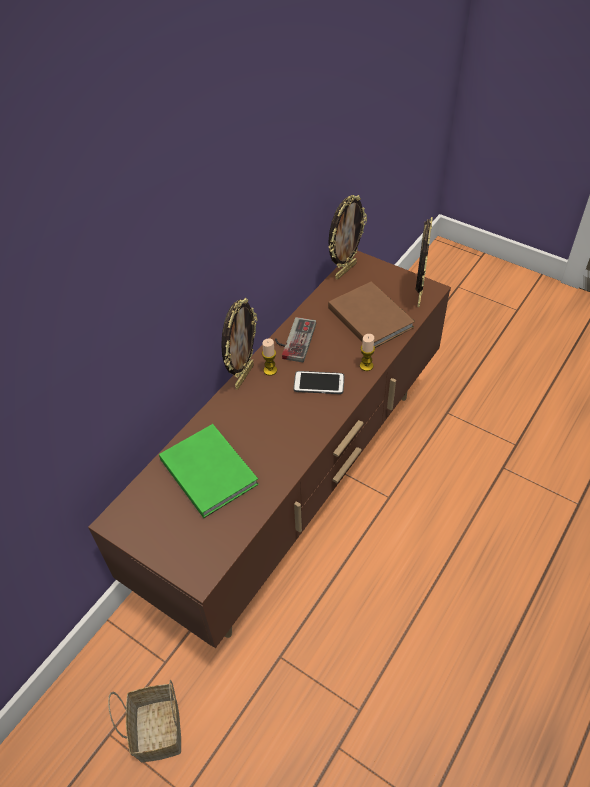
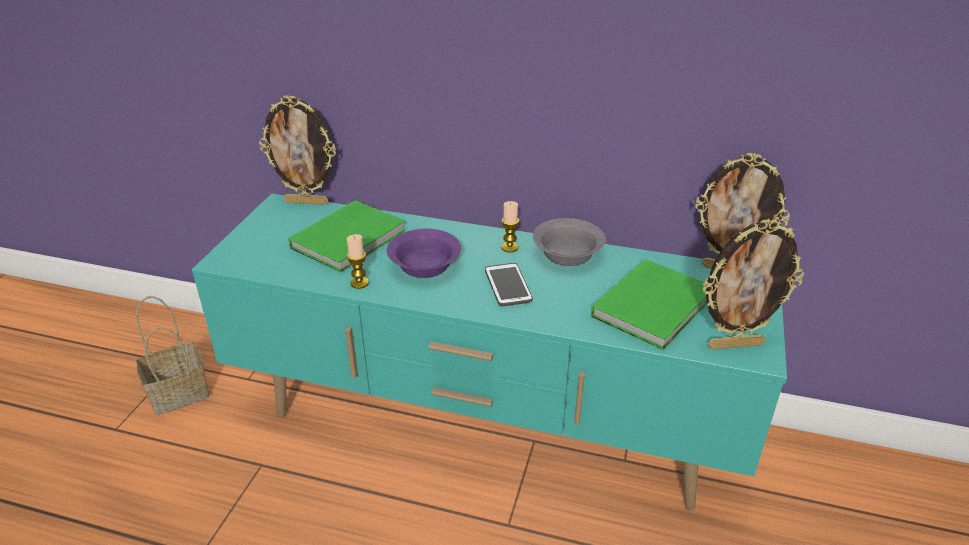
camera: 70 degrees right, 15 degrees down
brown tv stand [88,250,451,648] -> turquoise tv stand [192,193,787,510]
picture frame [221,298,258,389] -> picture frame moved to [259,95,336,205]
game controller [275,317,316,362] -> grey bowl [533,218,606,266]
brown book [328,281,415,348] -> green book [591,259,707,350]
candle [360,334,375,371] -> candle moved to [347,234,369,289]
none -> purple bowl [387,229,461,278]

